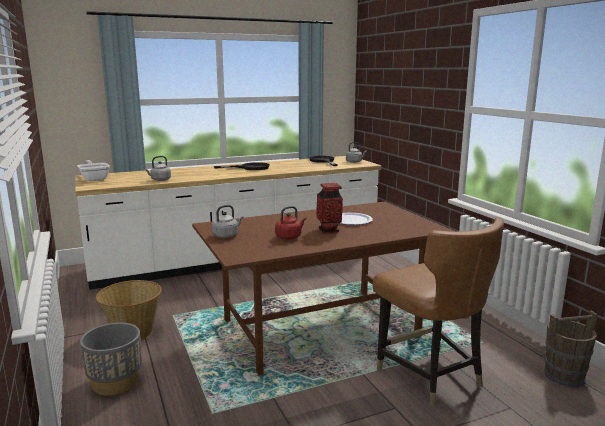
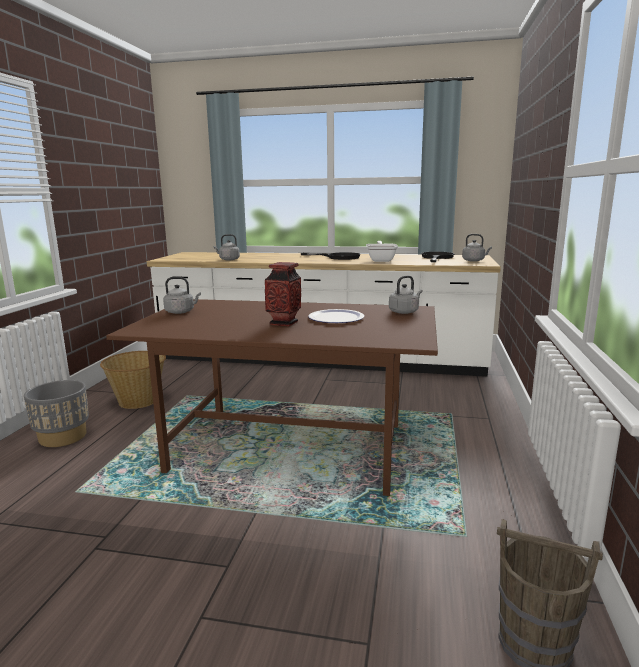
camera: 35 degrees right, 0 degrees up
frying pan [77,160,110,181] -> frying pan moved to [366,241,398,262]
red kettle [275,206,306,239] -> none
brown chair [373,218,504,406] -> none
none -> grey kettle [389,276,423,314]

